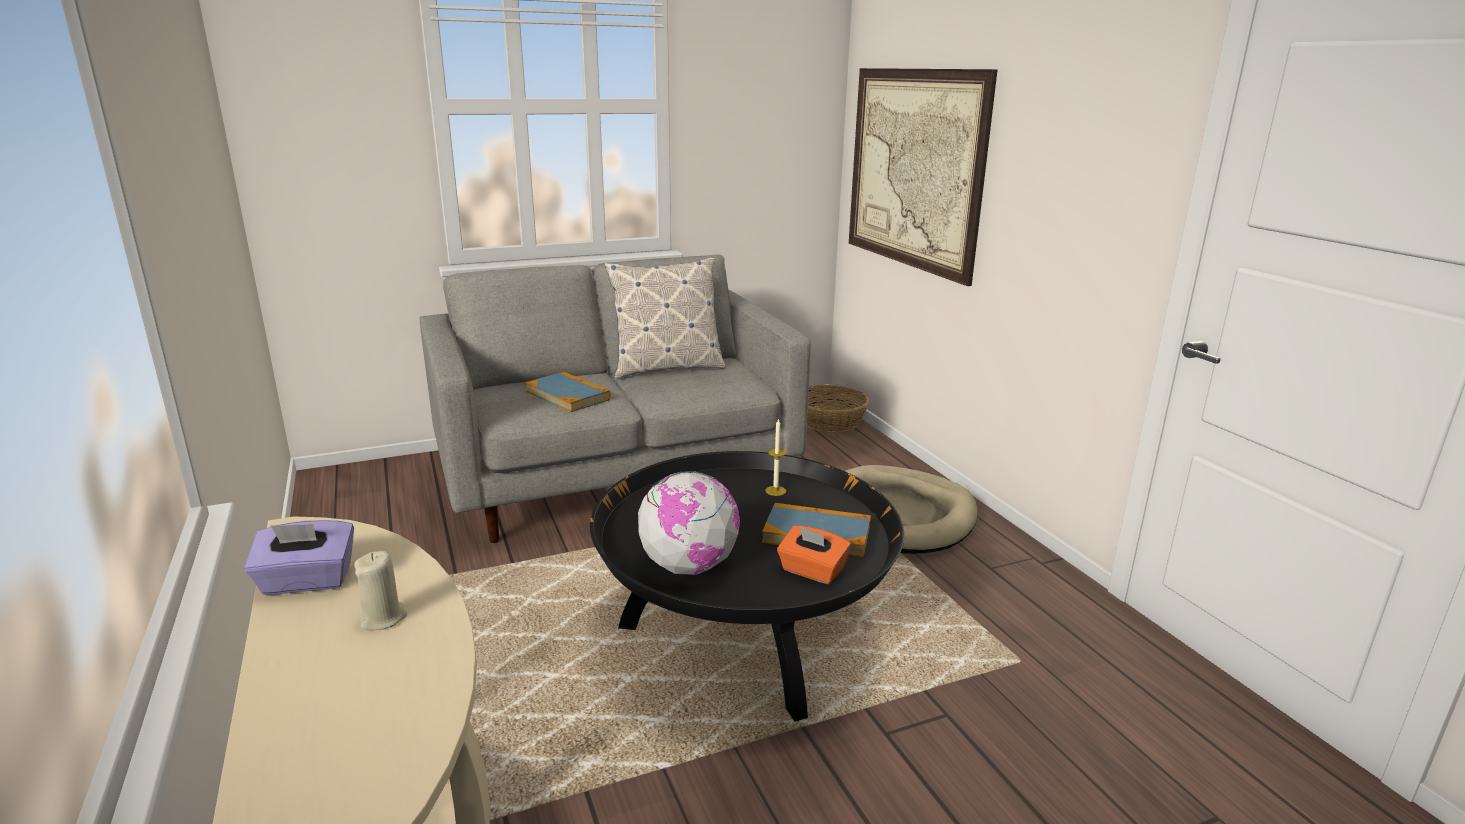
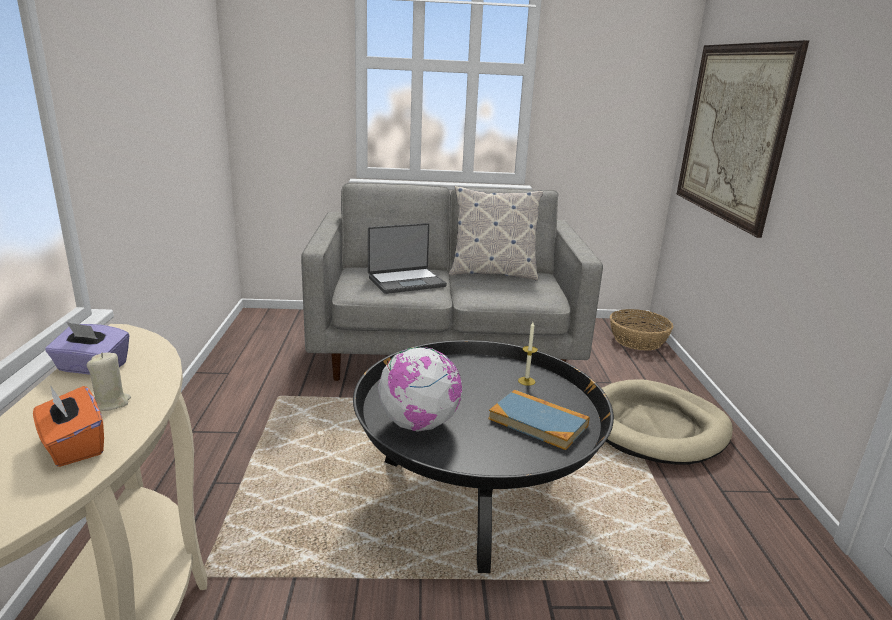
camera: 20 degrees right, 0 degrees up
book [526,372,611,412] -> laptop [368,223,447,294]
orange tissue box [777,526,851,584] -> orange tissue box moved to [33,385,104,467]

